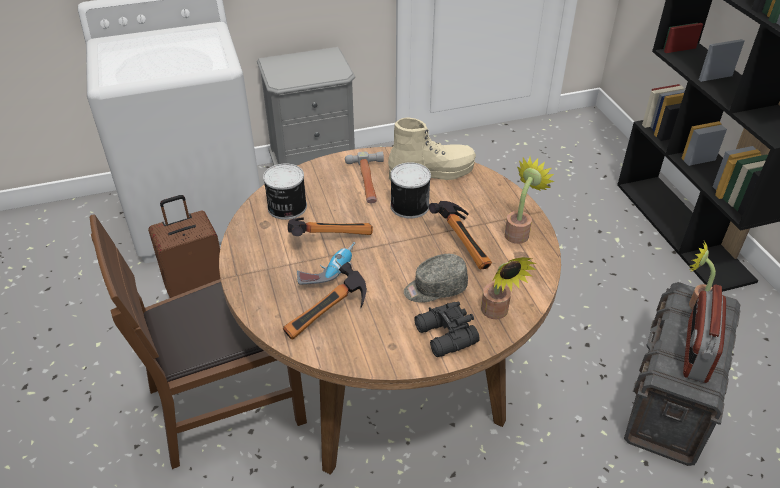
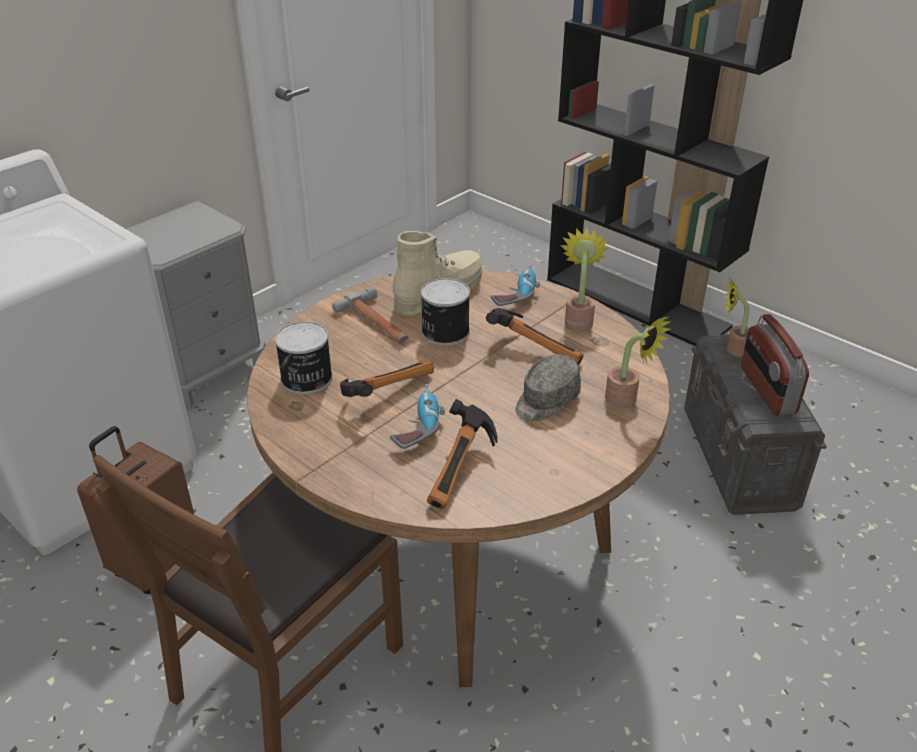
camera: 30 degrees left, 5 degrees down
black binoculars [414,301,480,357] -> none
none -> power drill [491,265,540,306]

